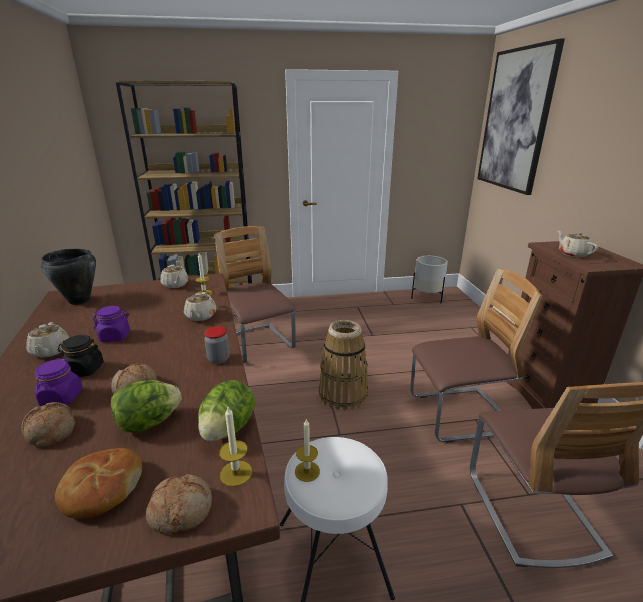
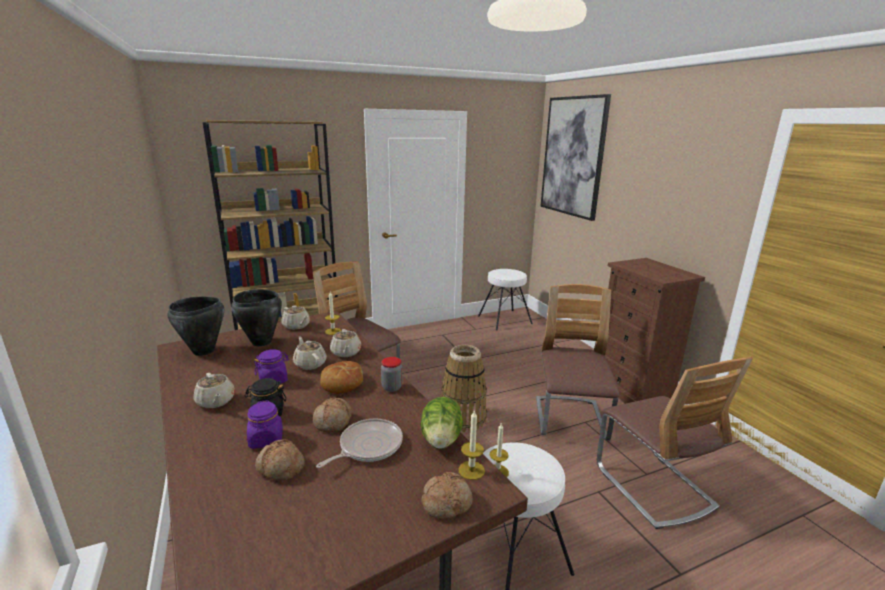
camera: 15 degrees left, 5 degrees down
bread [55,448,142,519] -> bread moved to [320,361,363,394]
lettuce [111,380,182,433] -> frying pan [316,418,403,468]
chair [410,268,542,443] -> chair turned 60 degrees counterclockwise [536,284,619,441]
white planter [411,256,448,303] -> white stool [478,269,533,330]
beige teapot [558,231,598,257] -> beige teapot moved to [293,336,327,370]
none -> black cooking pot [231,289,282,346]

